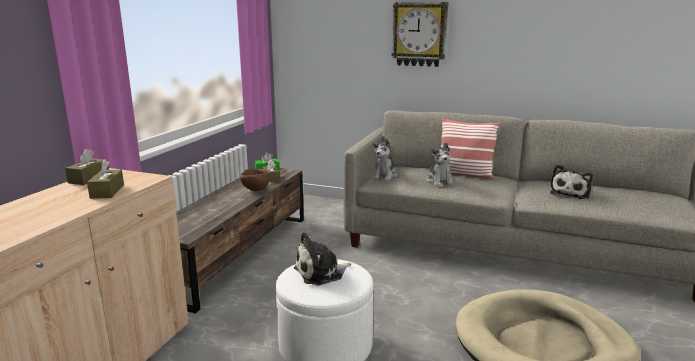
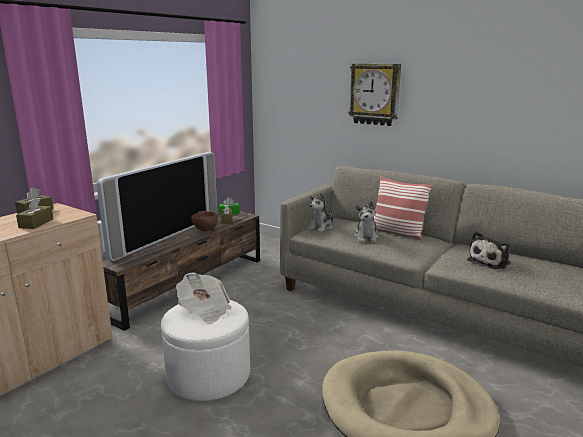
camera: 15 degrees right, 0 degrees up
plush toy [294,232,351,285] -> newspaper [176,273,232,324]
none -> television [97,152,217,261]

